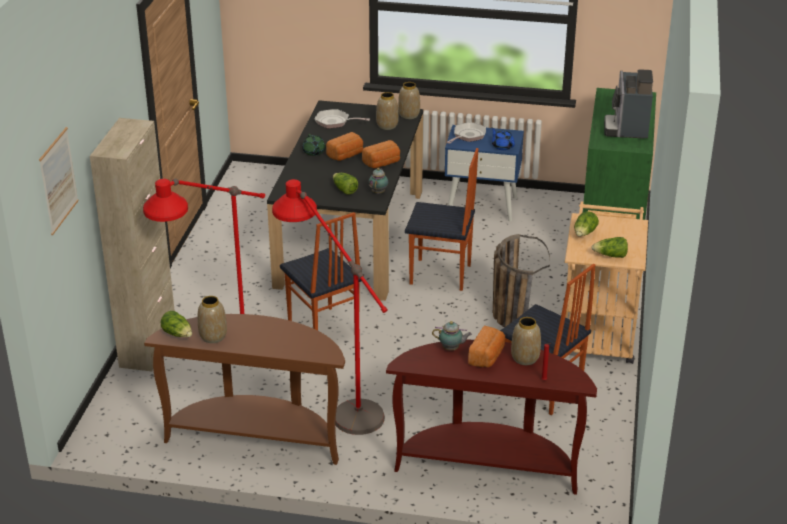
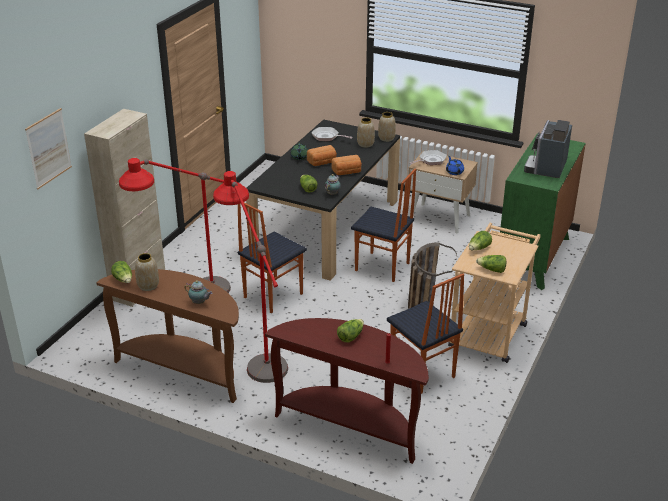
camera: 15 degrees right, 0 degrees up
chair [280,212,361,331] -> chair turned 60 degrees clockwise [238,203,307,313]
teapot [432,321,472,351] -> teapot moved to [184,280,212,304]
blue nightstand [444,125,524,222] -> beige nightstand [408,151,478,233]
bread [468,326,505,367] -> lettuce [337,319,364,342]
vase [511,317,541,365] -> none

